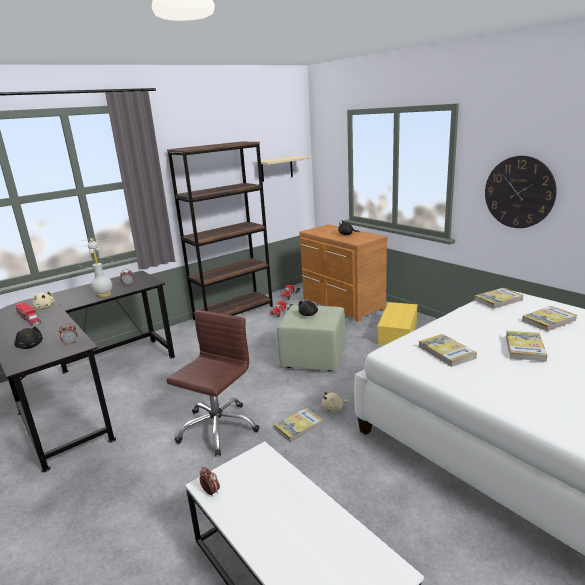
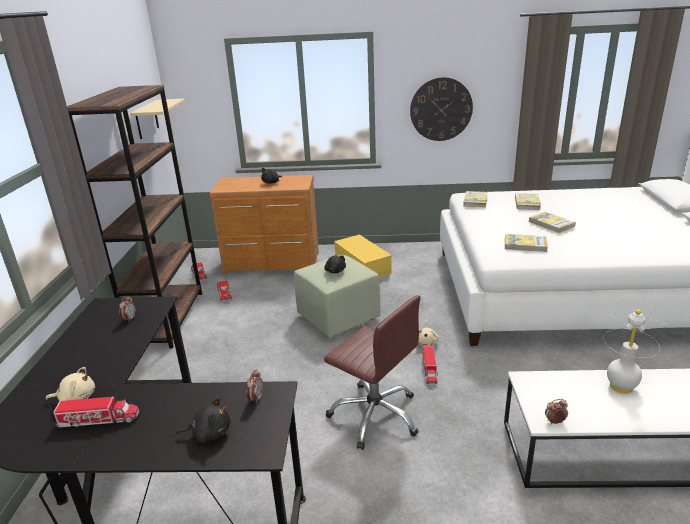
camera: 50 degrees left, 5 degrees up
white table lamp [74,238,113,297] -> white table lamp moved to [603,301,668,394]
brown office chair [166,310,260,456] -> brown office chair turned 150 degrees clockwise [324,295,421,450]
book [274,408,323,442] -> toy truck [422,346,438,385]

